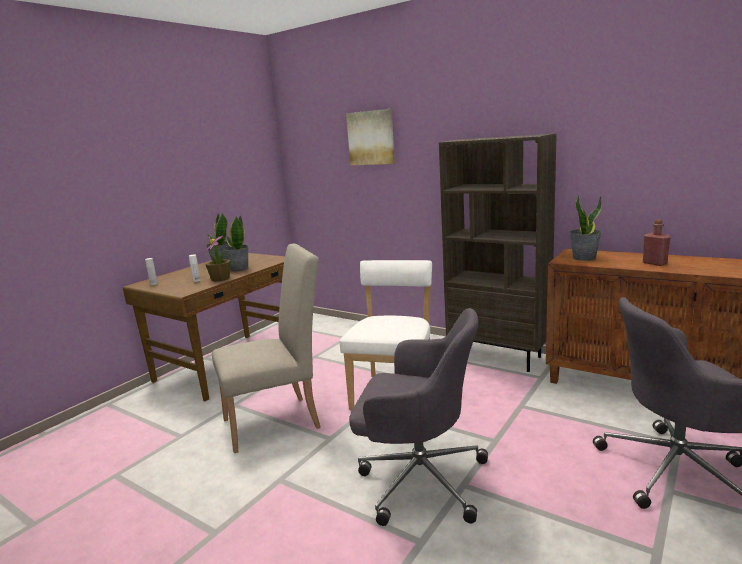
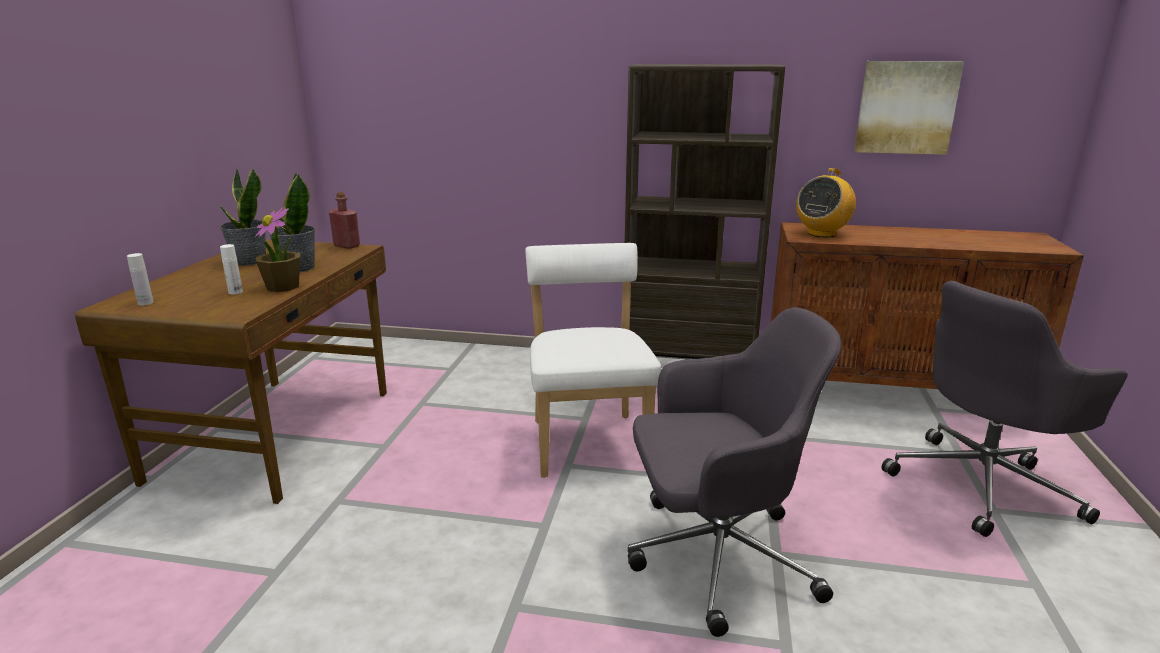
camera: 25 degrees left, 5 degrees up
beige chair [212,244,321,453] -> none
picture [346,109,395,165] -> picture moved to [854,61,964,155]
potted plant [570,194,602,261] -> radio [796,168,856,237]
red bottle [643,219,671,266] -> red bottle moved to [329,192,360,249]

